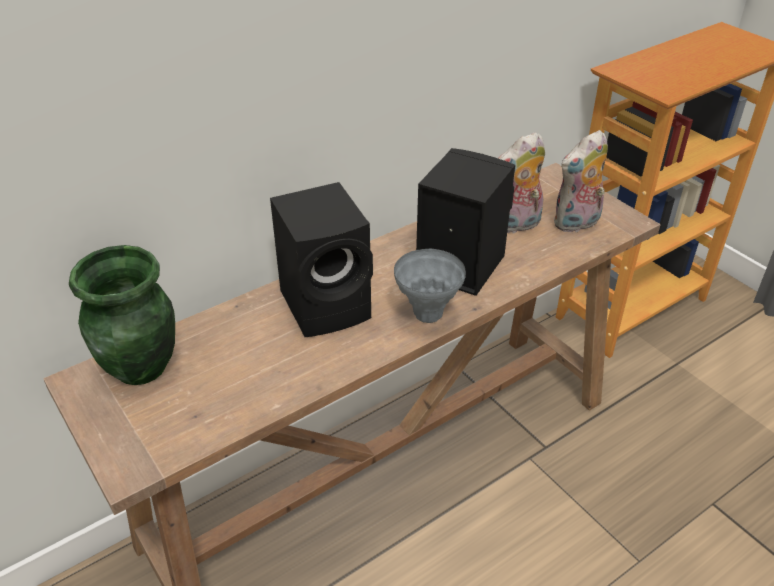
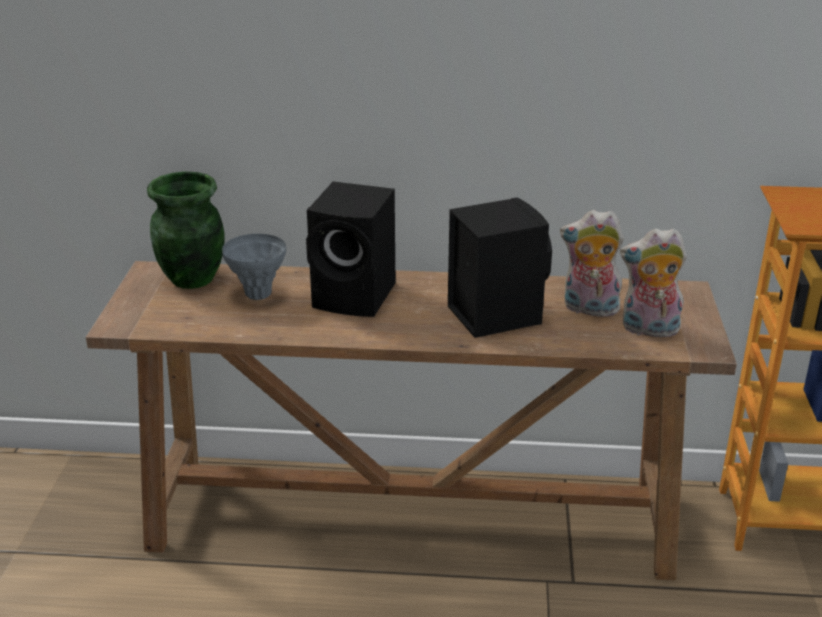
camera: 40 degrees right, 10 degrees down
grey vase [394,248,466,323] -> grey vase moved to [222,234,286,300]

